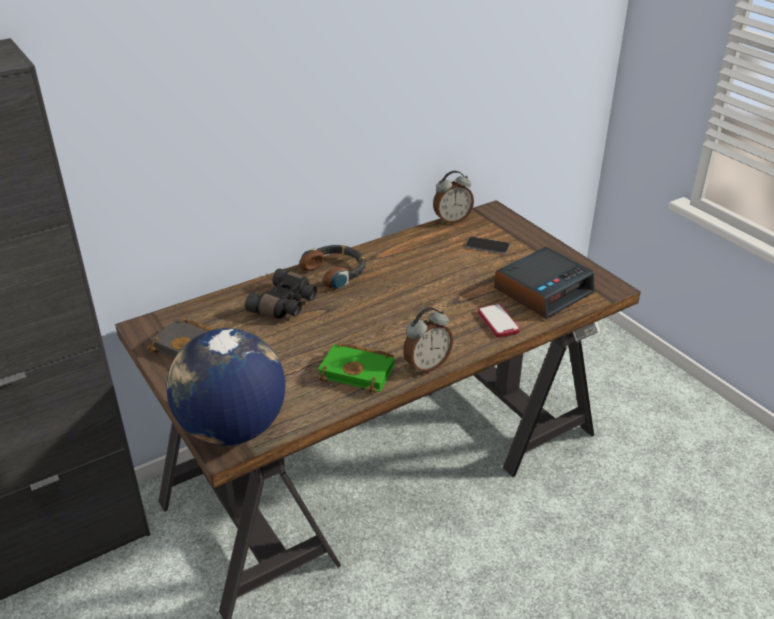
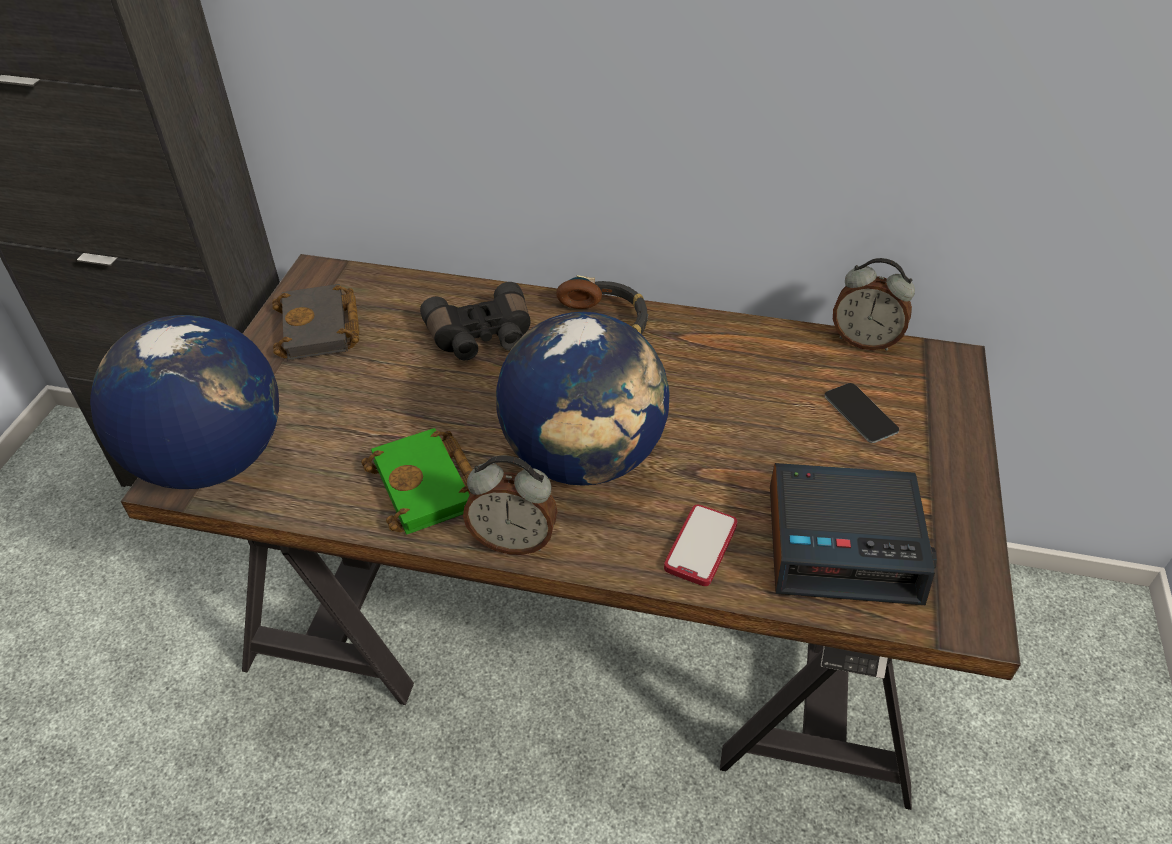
camera: 45 degrees right, 10 degrees up
none -> globe [496,312,669,486]

